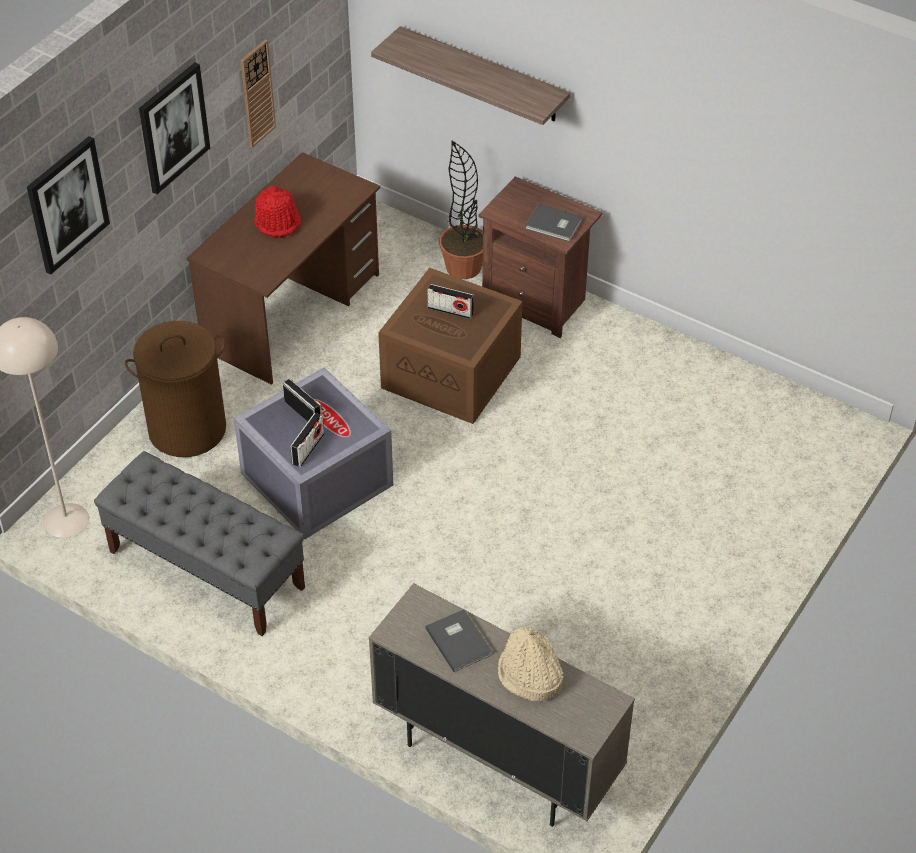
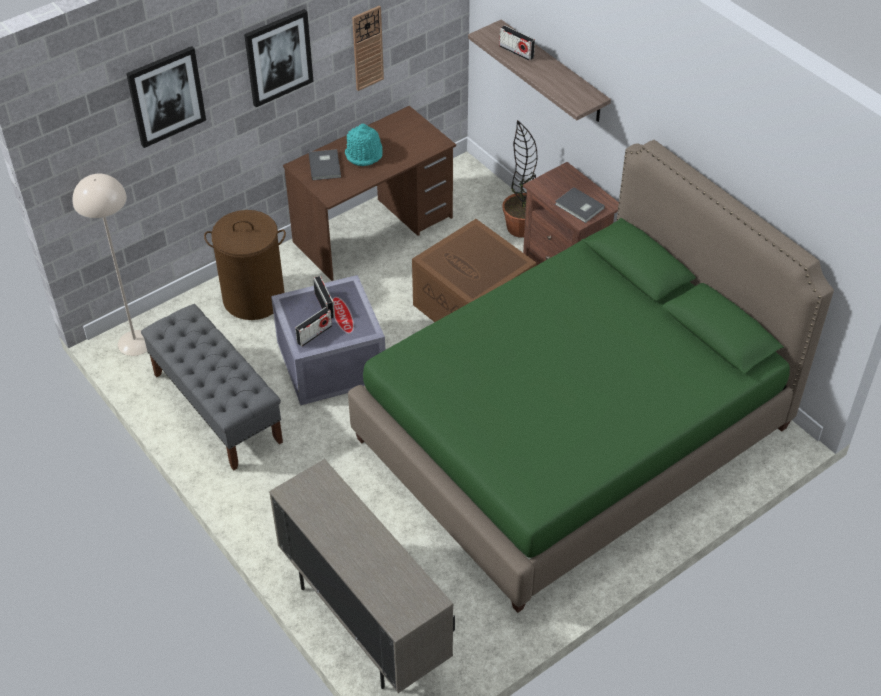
camera: 20 degrees right, 0 degrees up
red hat [254,185,301,238] -> turquoise hat [345,124,383,166]
grey book [425,609,492,672] -> grey book moved to [309,149,341,180]
radio [427,284,474,319] -> radio moved to [499,25,535,61]
beige hat [498,627,564,701] -> none
none -> green bed [348,140,834,613]

